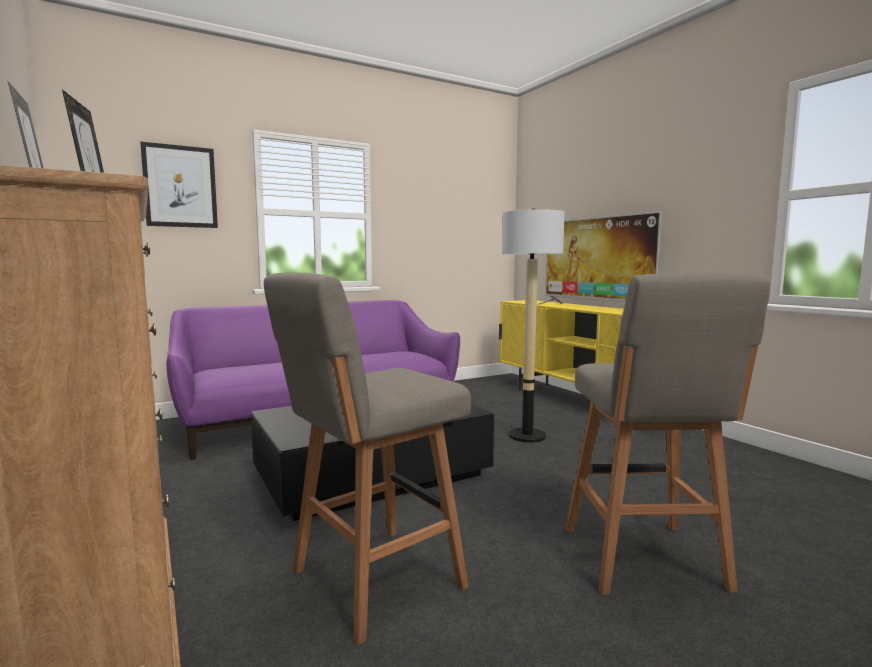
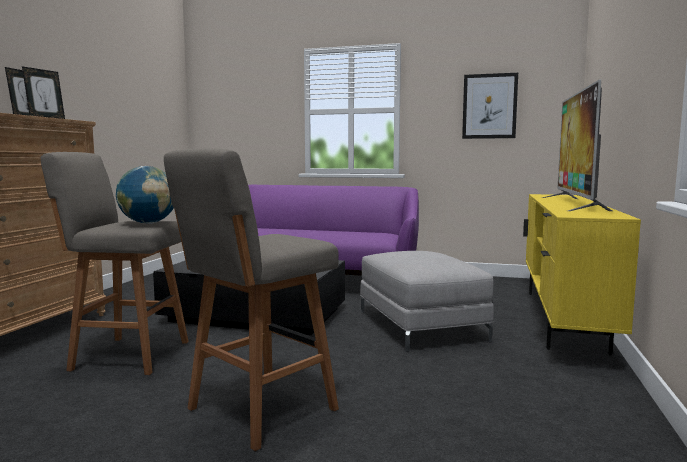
camera: 45 degrees right, 0 degrees up
picture [140,141,218,228] -> picture moved to [462,73,518,139]
floor lamp [502,208,565,443] -> grey ottoman [360,251,494,352]
none -> globe [116,166,174,224]

